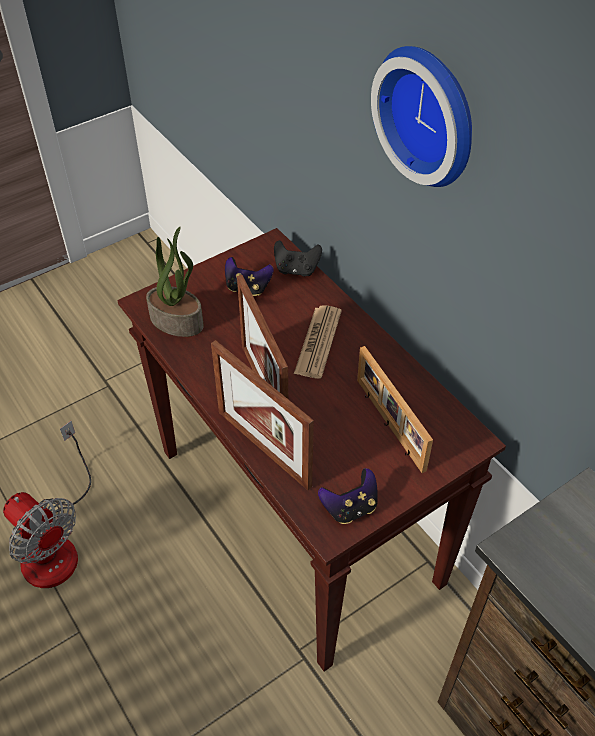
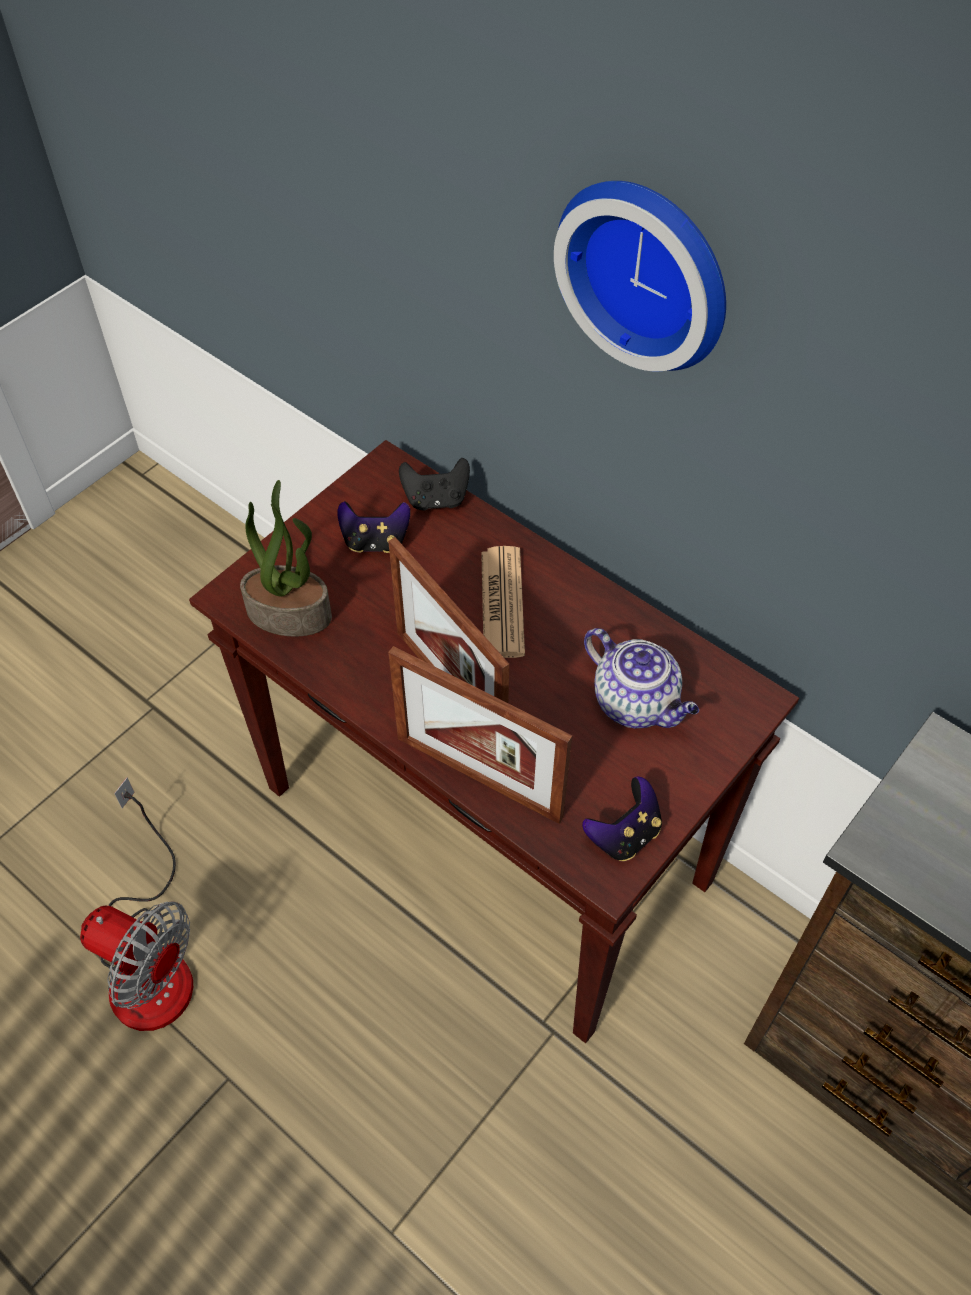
camera: 15 degrees left, 5 degrees up
picture frame [357,346,433,473] -> teapot [584,628,699,728]

